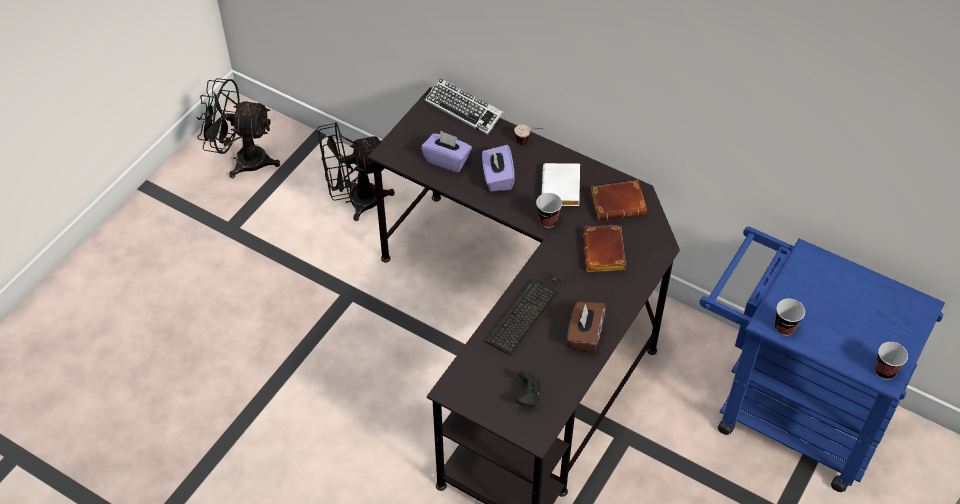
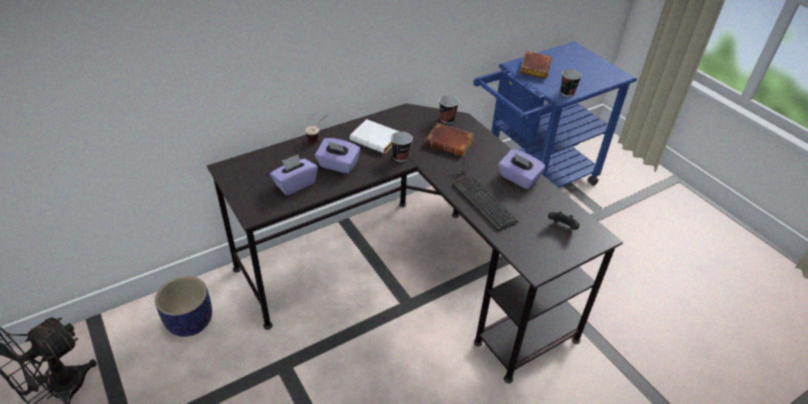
camera: 65 degrees left, 10 degrees down
black fan [317,122,395,221] -> planter [155,276,212,337]
keyboard [425,78,503,135] -> none
brown tissue box [567,302,606,352] -> purple tissue box [498,149,545,189]
brown book [590,180,647,221] -> brown book moved to [520,51,552,79]
cup [875,342,908,380] -> cup moved to [439,96,459,124]

